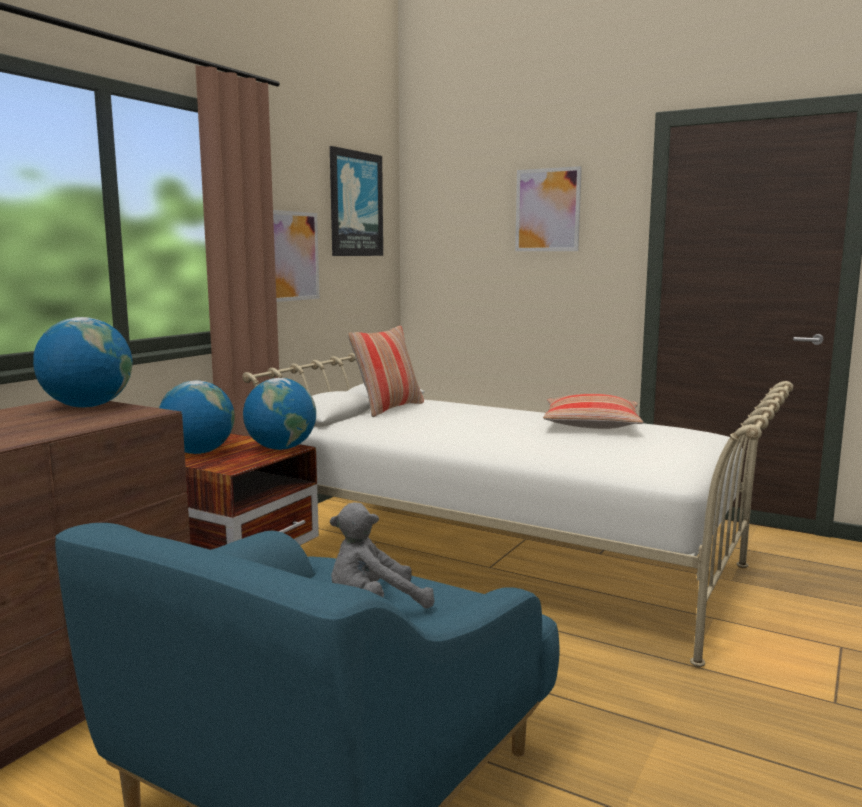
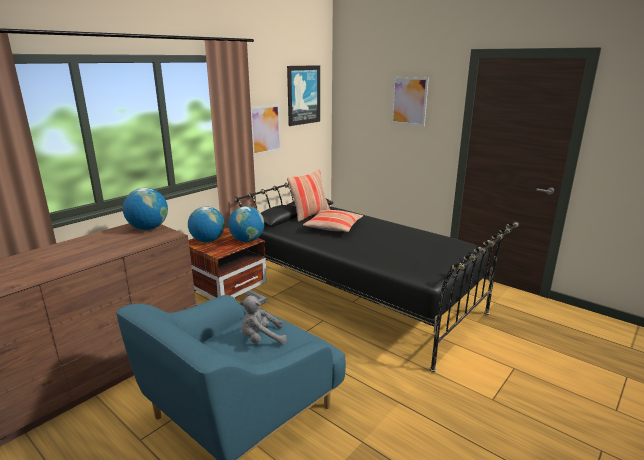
camera: 10 degrees right, 10 degrees up
white bed [242,353,793,667] -> black bed [234,183,519,372]
pillow [543,394,644,429] -> pillow moved to [303,210,363,232]

